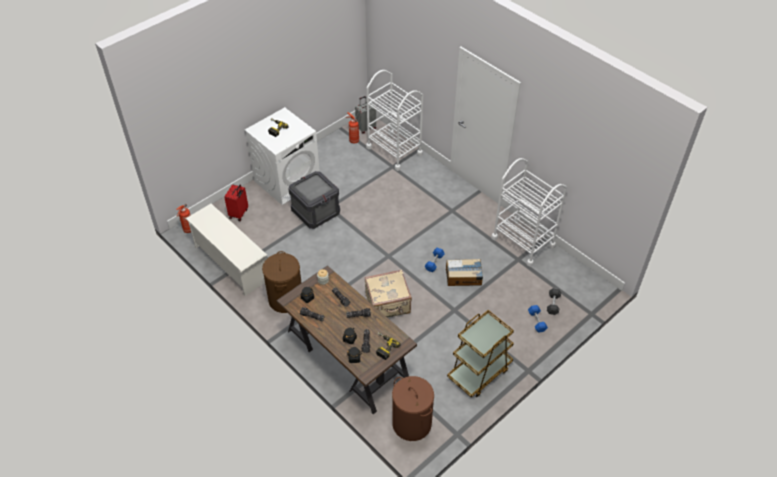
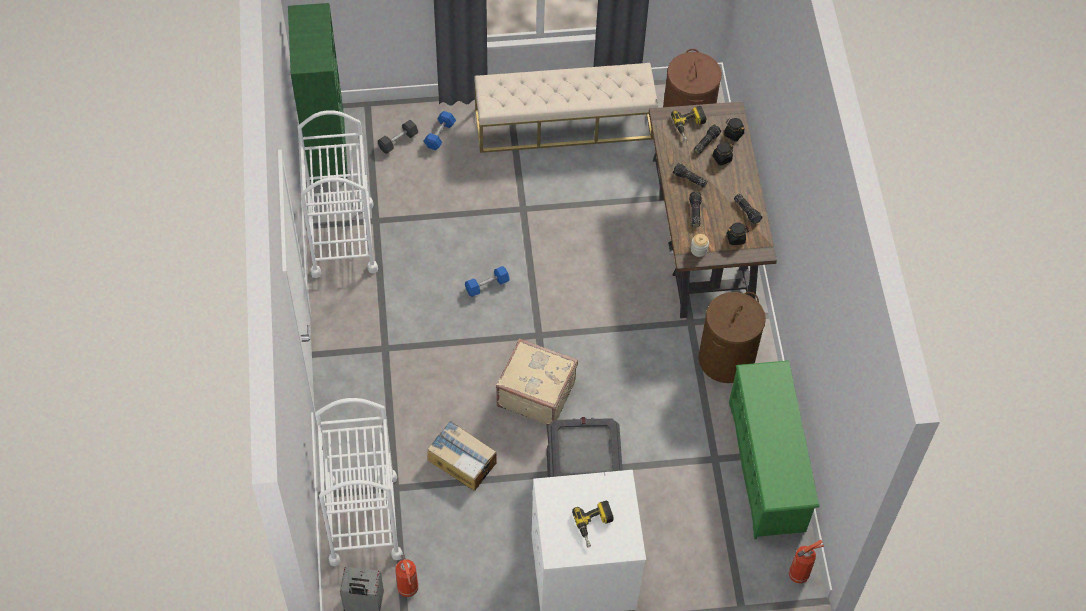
camera: 145 degrees left, 10 degrees up
white shoe rack [185,204,267,296] -> green shoe rack [729,360,819,539]
red suitcase [224,185,248,221] -> none
beige suitcase [364,270,412,318] -> beige suitcase moved to [496,338,578,425]
cardboard box [446,259,483,286] -> cardboard box moved to [427,421,497,491]
brown cart [447,310,514,397] -> beige bench [474,63,658,153]
none -> green bookcase [288,3,348,184]

